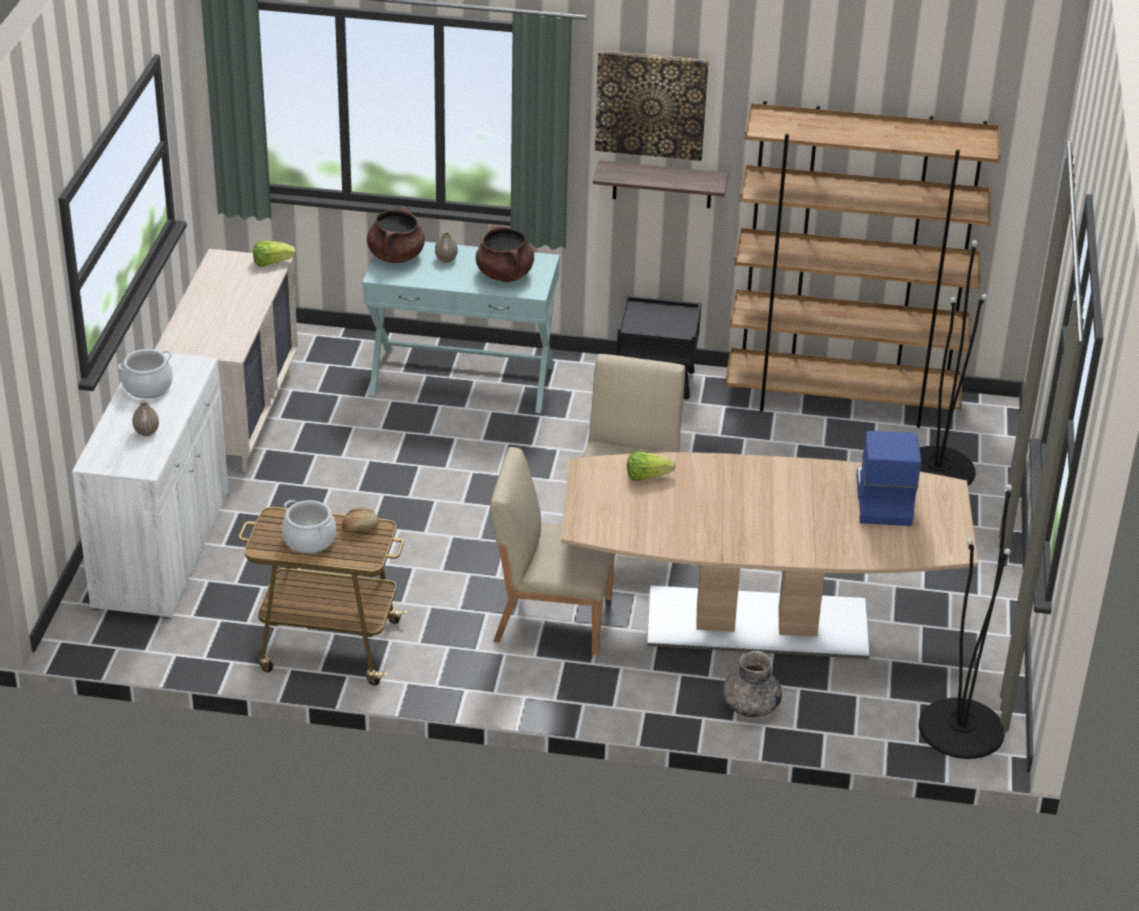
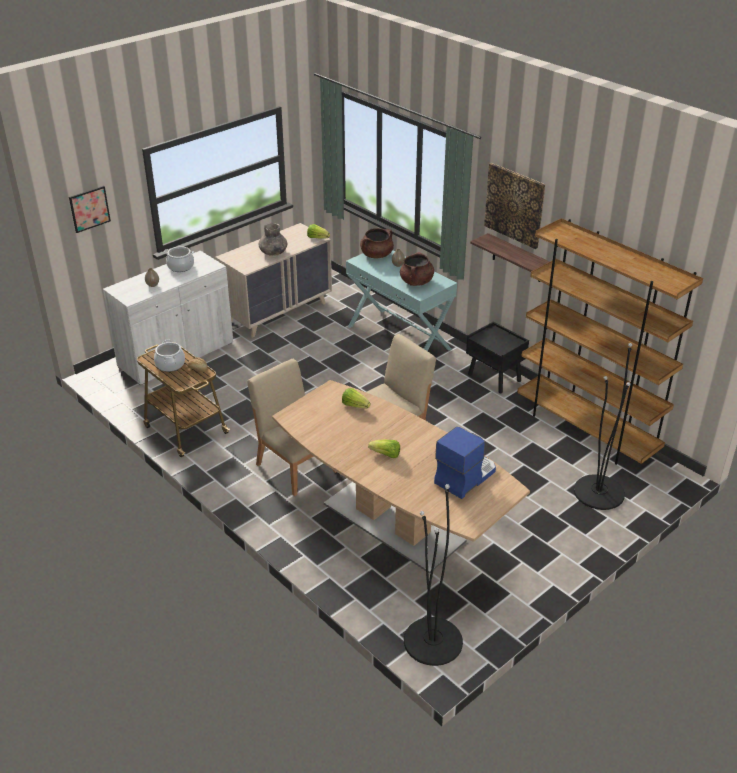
camera: 40 degrees right, 0 degrees up
grey vase [723,651,782,717] -> grey vase moved to [258,223,287,256]
none -> picture [69,186,111,233]
none -> lettuce [368,440,400,458]

